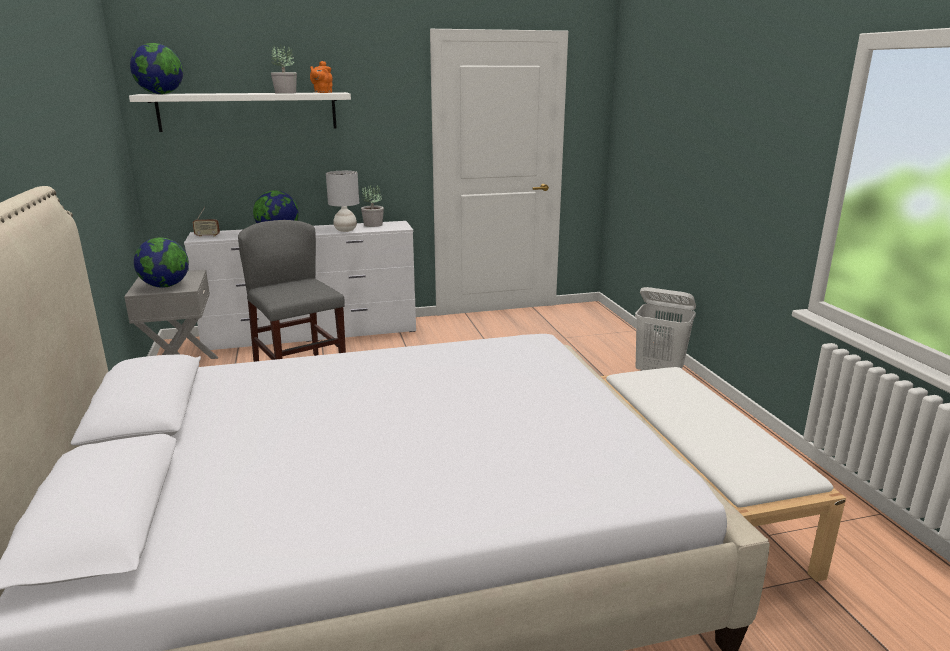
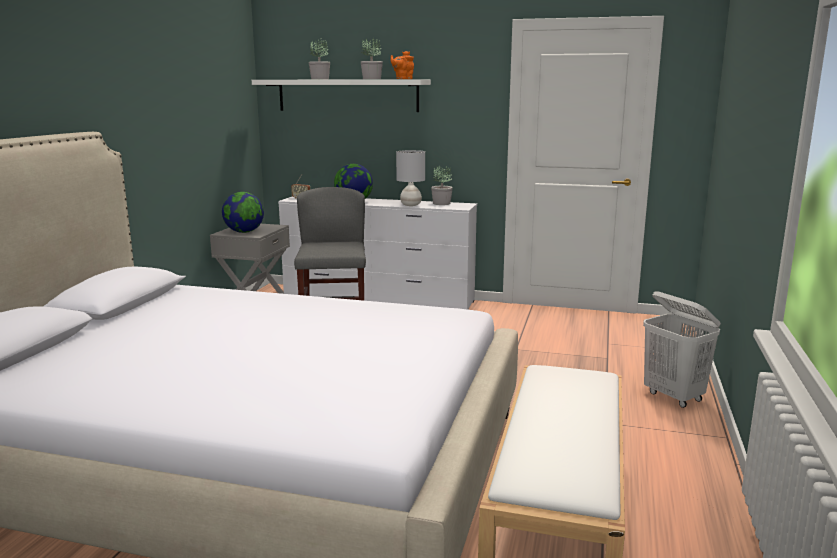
camera: 30 degrees right, 5 degrees down
globe [130,43,183,94] -> none
none -> potted plant [308,38,330,79]

